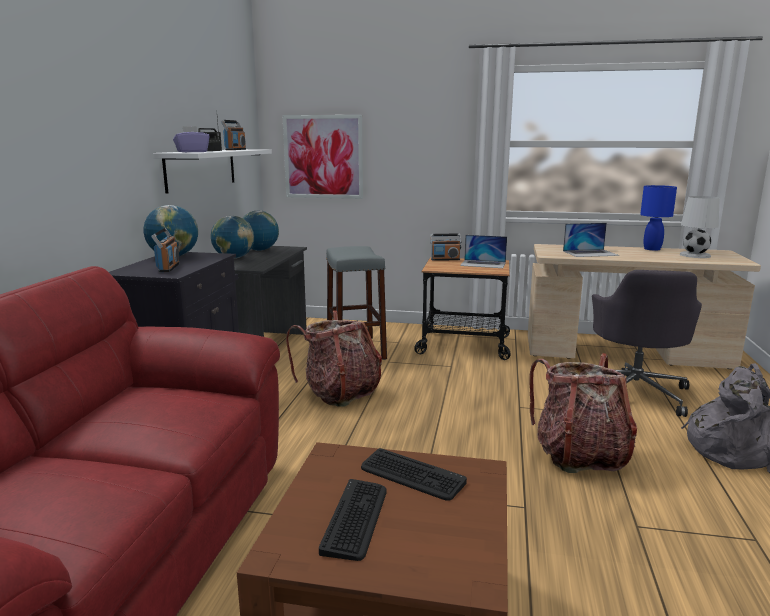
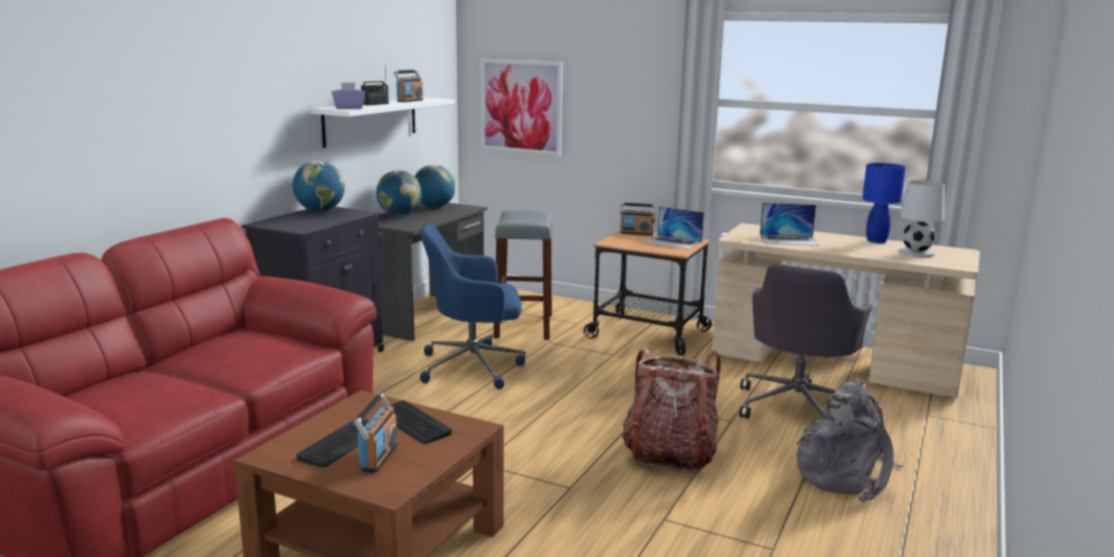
camera: 15 degrees right, 0 degrees up
radio [151,228,179,272] -> radio moved to [354,393,398,472]
backpack [286,310,382,407] -> blue office chair [420,224,526,389]

